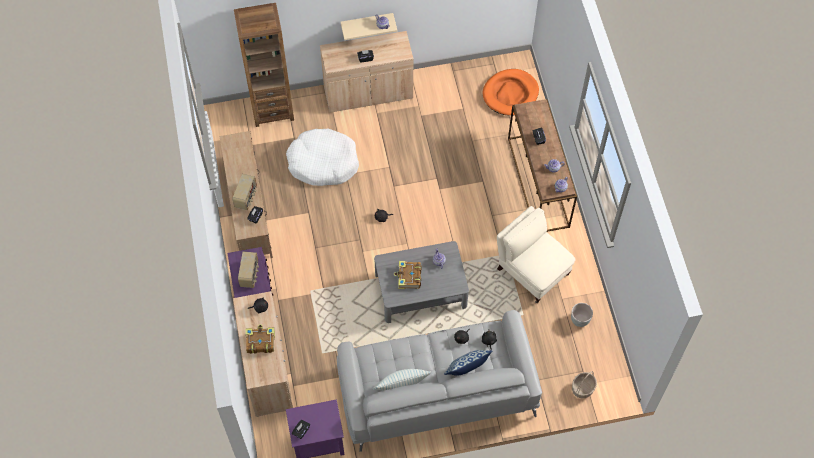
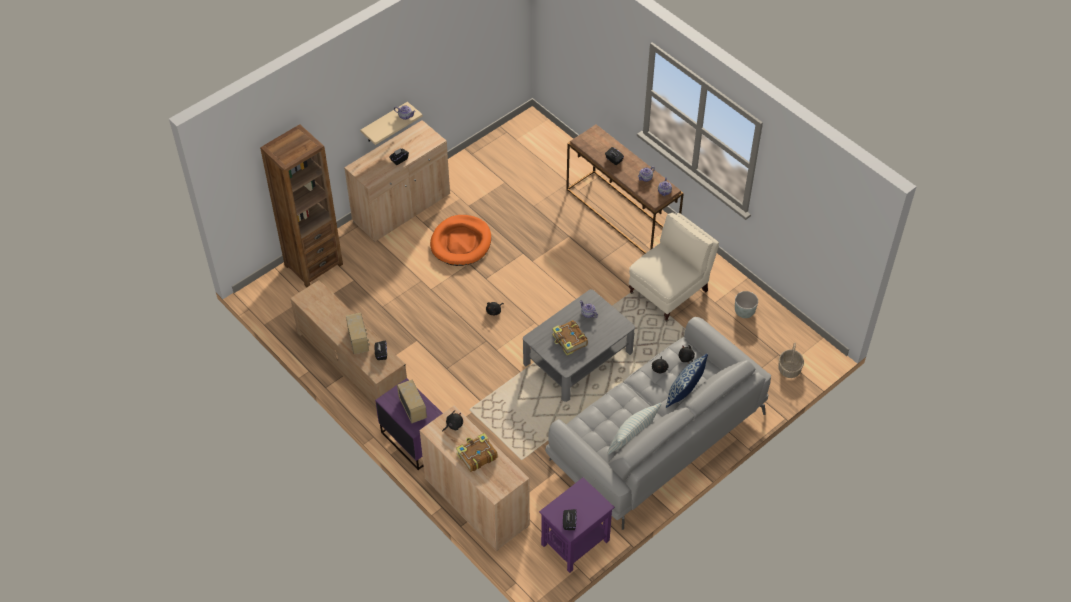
camera: 30 degrees left, 10 degrees down
white dog bed [286,128,359,186] -> none
orange dog bed [483,69,539,116] -> orange dog bed moved to [430,215,491,266]
beige armchair [497,206,575,303] -> beige armchair turned 120 degrees clockwise [629,213,719,322]

